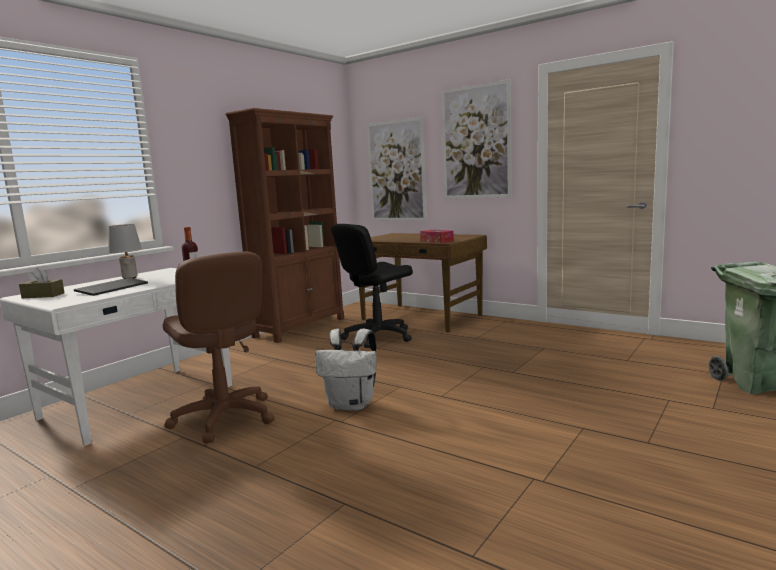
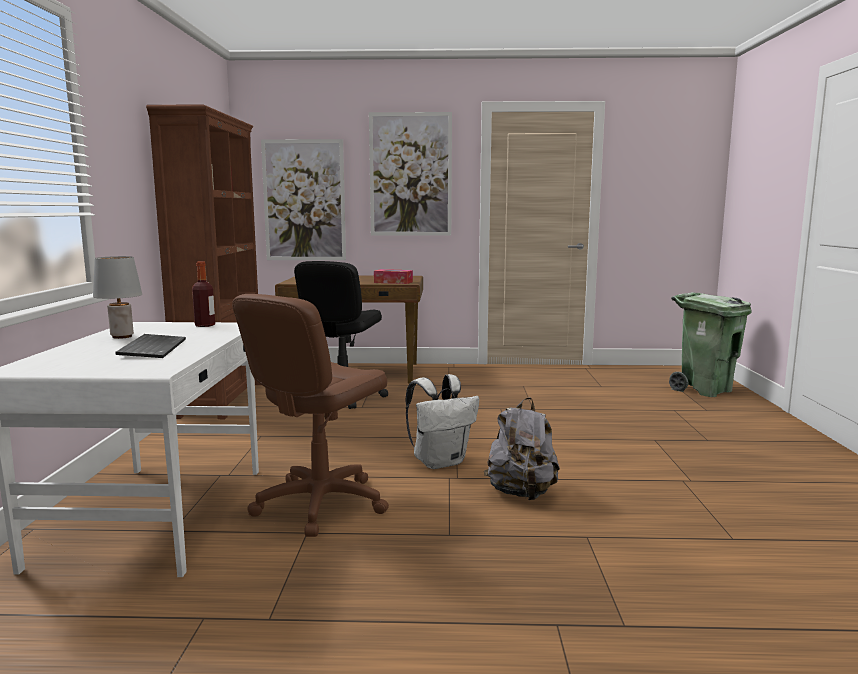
camera: 35 degrees left, 0 degrees up
brown tissue box [19,268,65,298] -> none
brown office chair [163,252,275,443] -> brown office chair turned 105 degrees clockwise [232,294,389,537]
none -> grey backpack [484,397,560,500]

